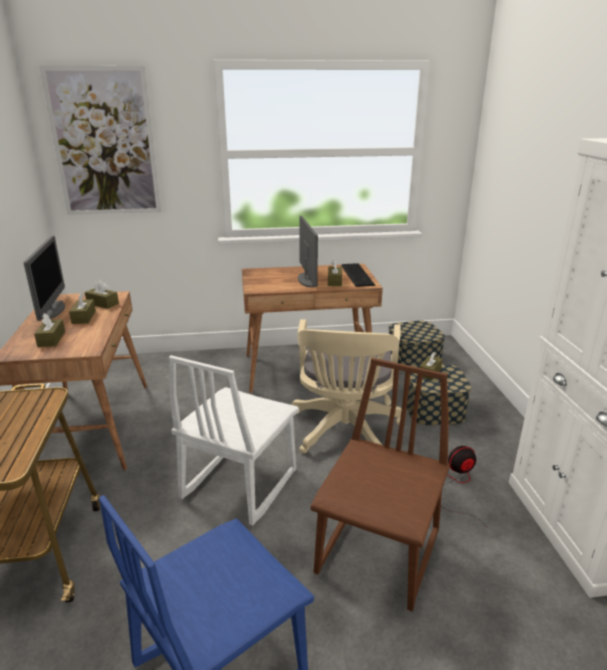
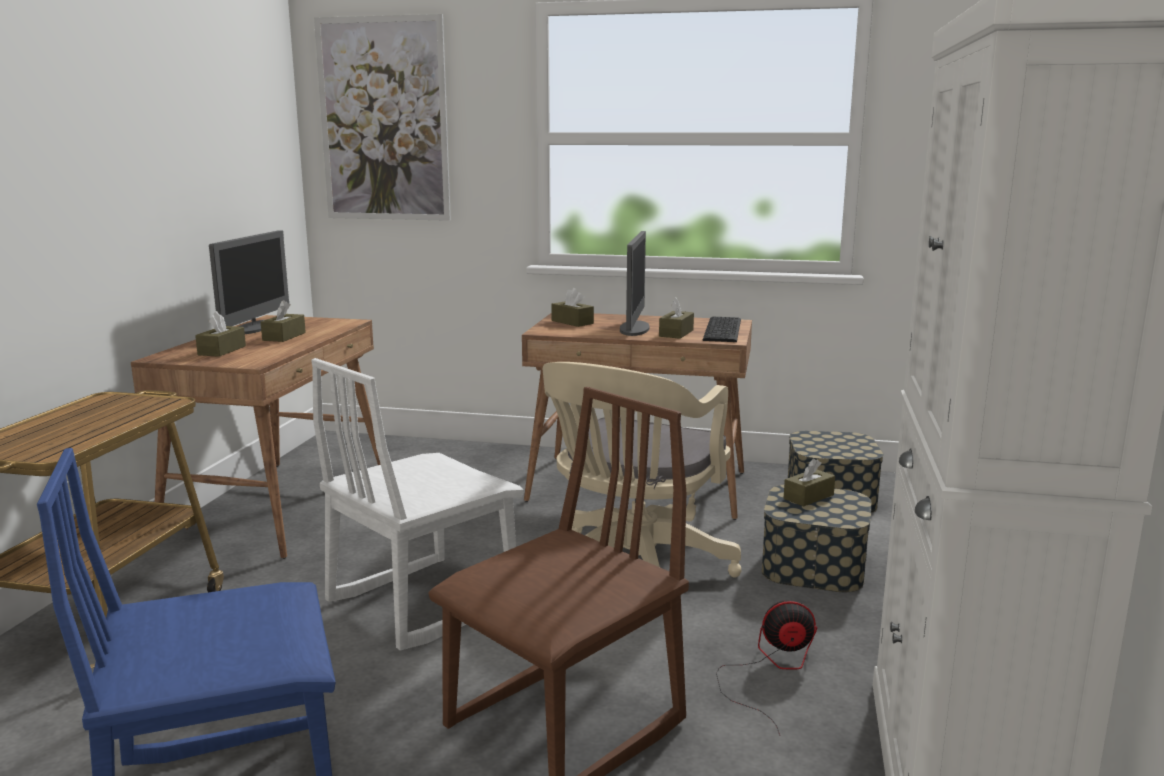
camera: 20 degrees right, 10 degrees down
brown tissue box [85,280,119,309] -> brown tissue box moved to [551,288,594,327]

